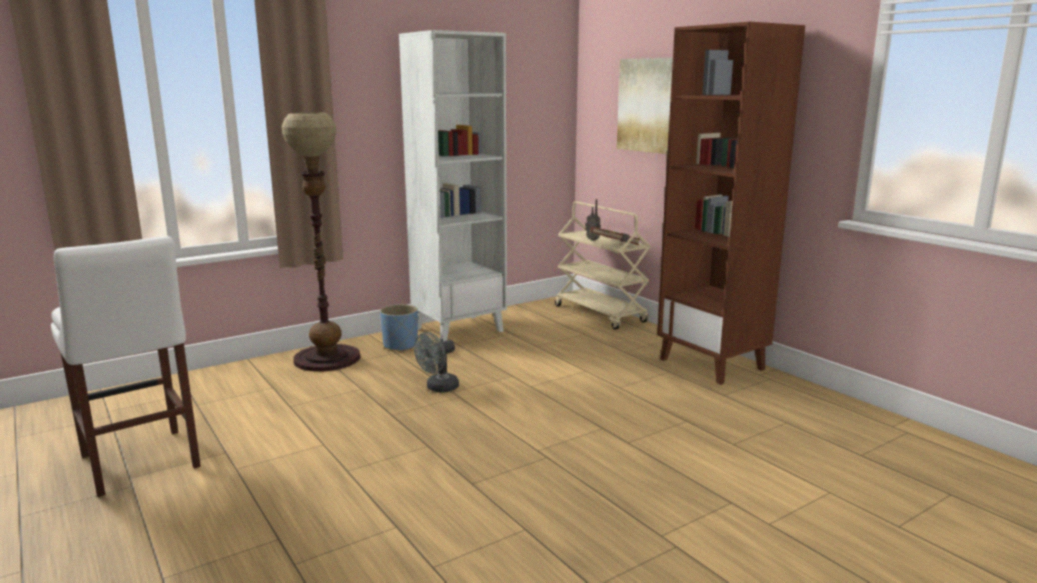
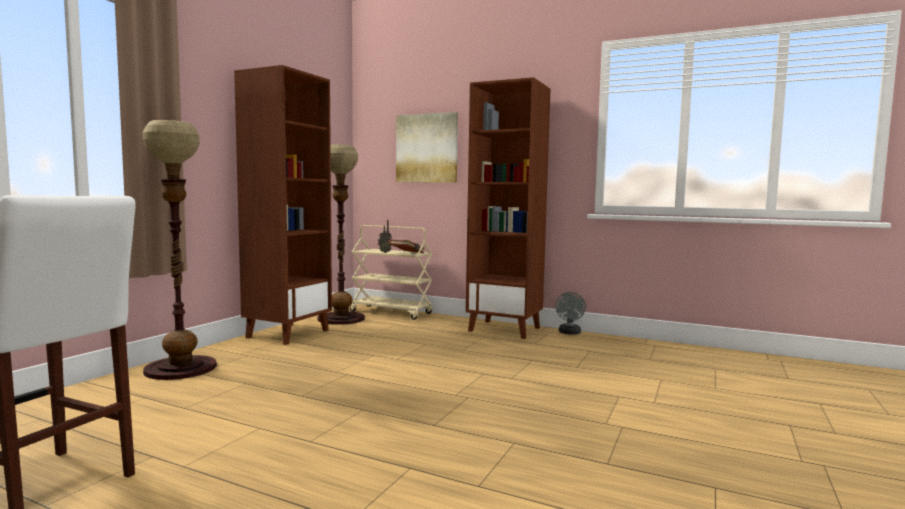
camera: 30 degrees left, 10 degrees down
blue planter [380,304,418,352] -> none
white bookcase [399,30,507,341] -> brown bookcase [234,65,332,345]
grey fan [414,332,459,392] -> grey fan moved to [555,292,586,335]
none -> floor lamp [317,144,365,325]

